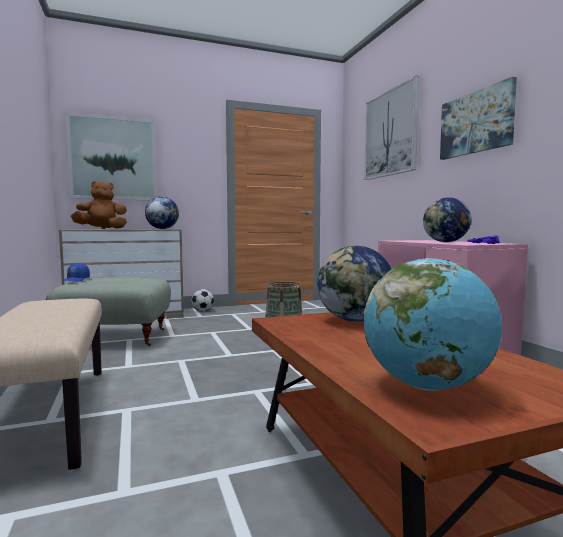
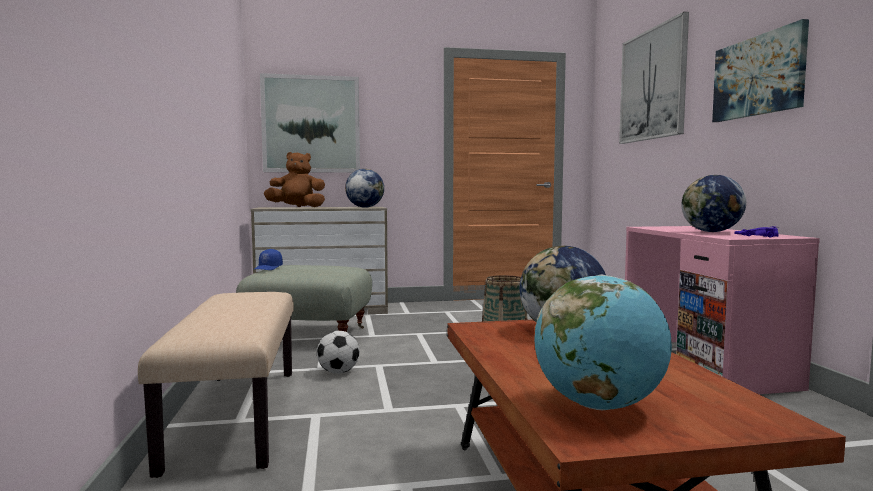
camera: 10 degrees right, 0 degrees up
football [191,289,214,311] -> football moved to [317,331,360,374]

